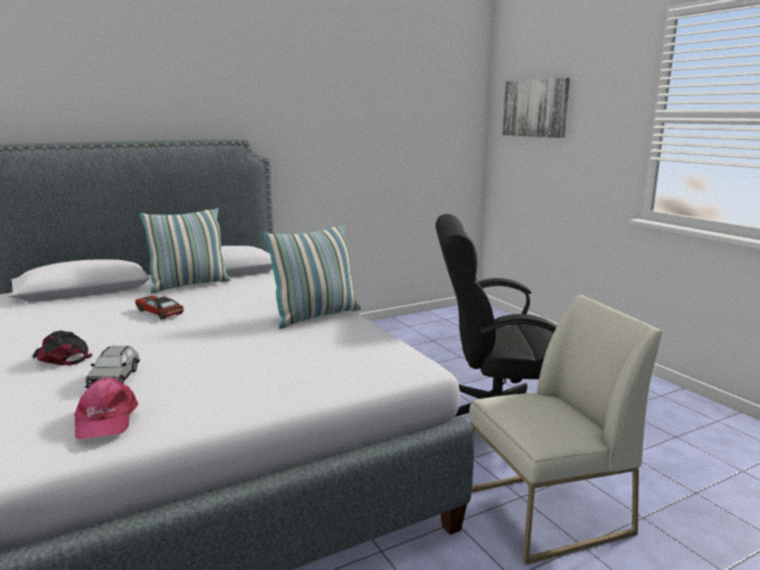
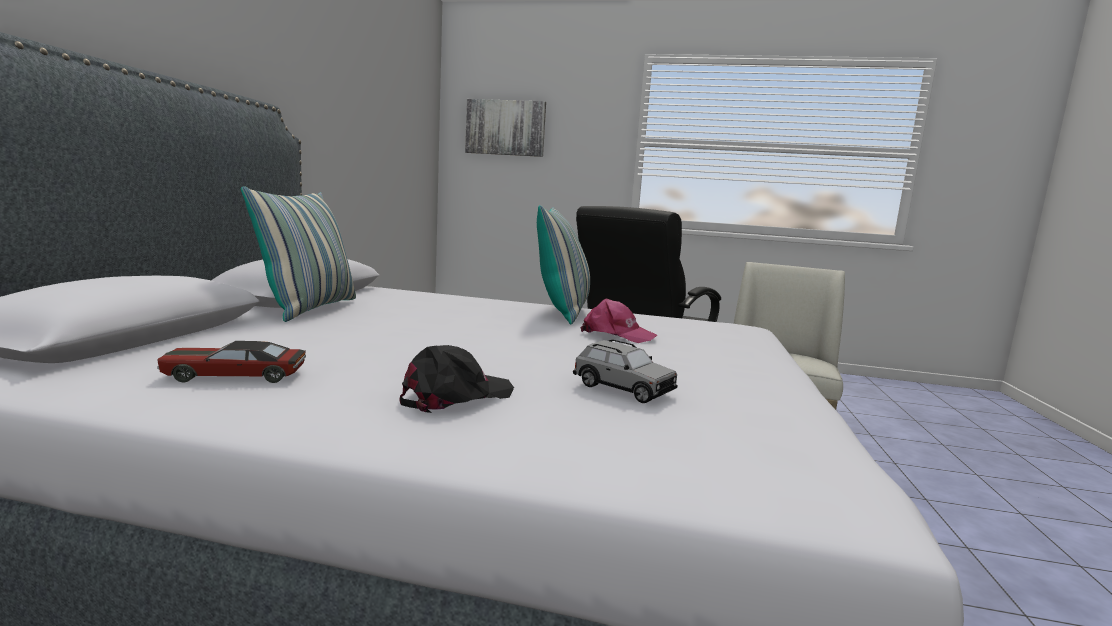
camera: 50 degrees left, 5 degrees down
black cap [33,330,92,366] -> black cap turned 150 degrees clockwise [399,345,514,413]
pink cap [74,377,138,439] -> pink cap moved to [581,298,657,343]
toy car [135,296,184,320] -> toy car moved to [157,341,306,383]

